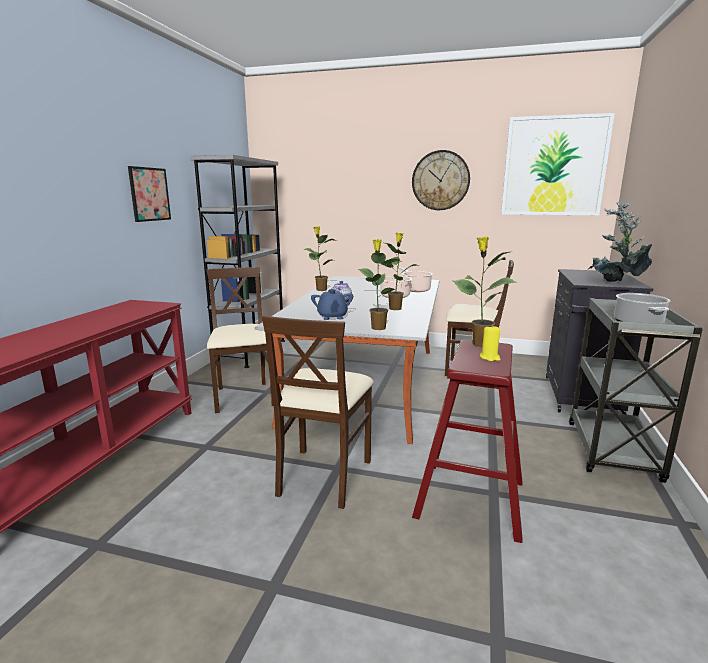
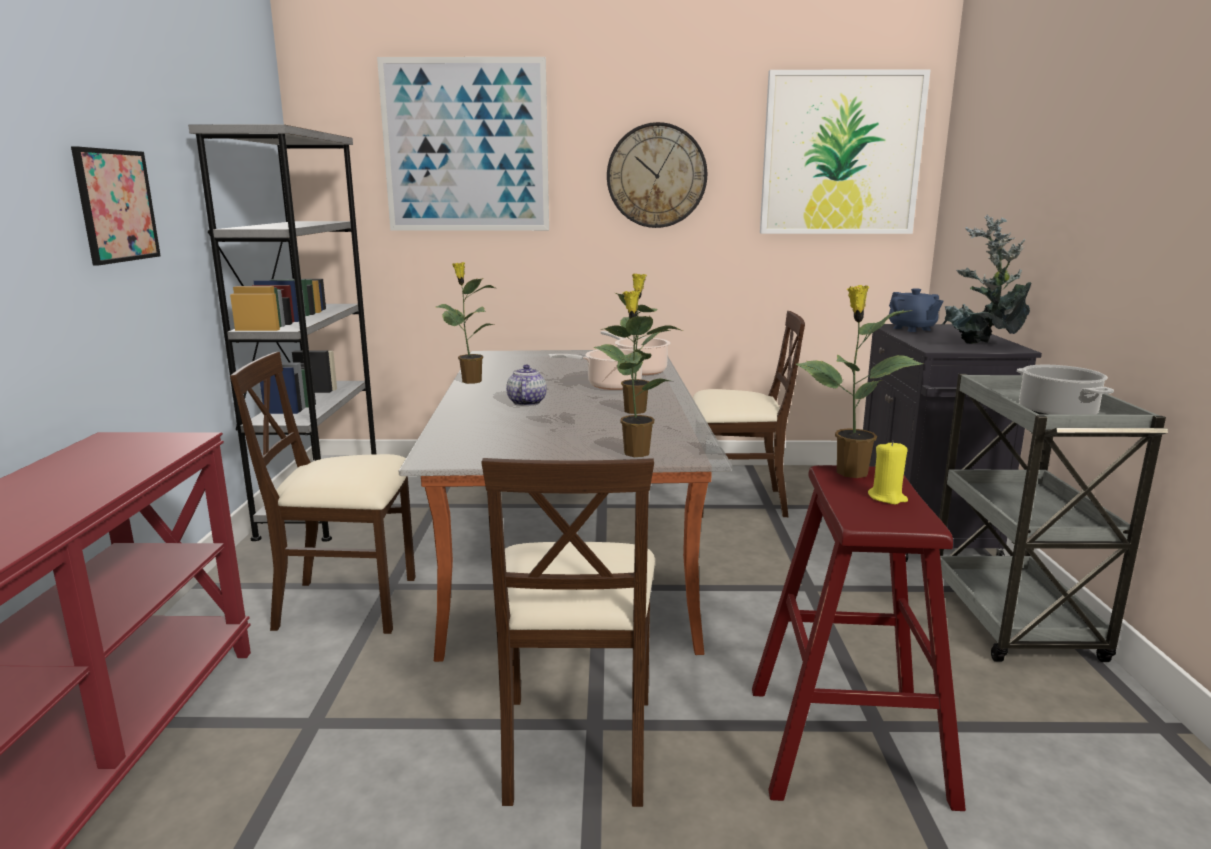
camera: 15 degrees left, 0 degrees up
beige chair [206,267,274,414] -> beige chair turned 60 degrees counterclockwise [230,352,416,634]
blue teapot [311,289,353,320] -> blue teapot moved to [889,288,943,332]
none -> picture [377,57,549,231]

